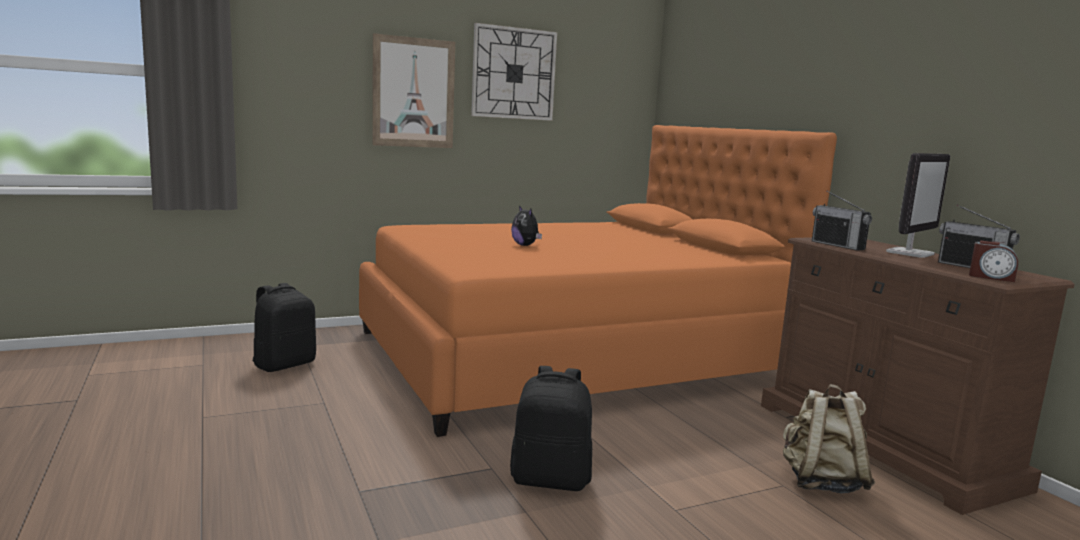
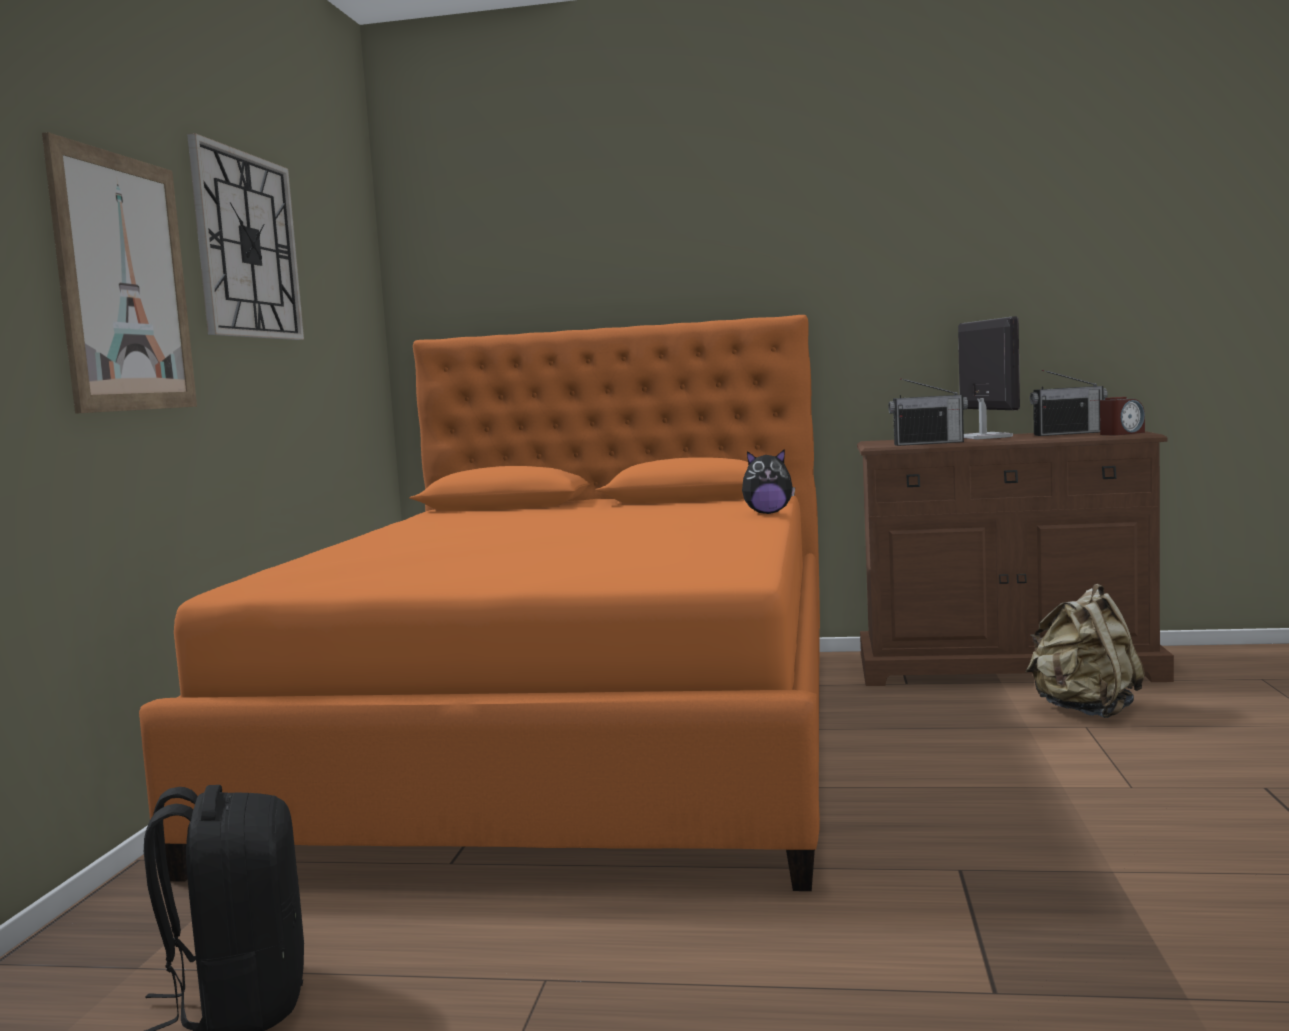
camera: 55 degrees left, 5 degrees down
black backpack [510,366,592,491] -> none
plush toy [511,206,542,246] -> plush toy moved to [742,449,795,514]

